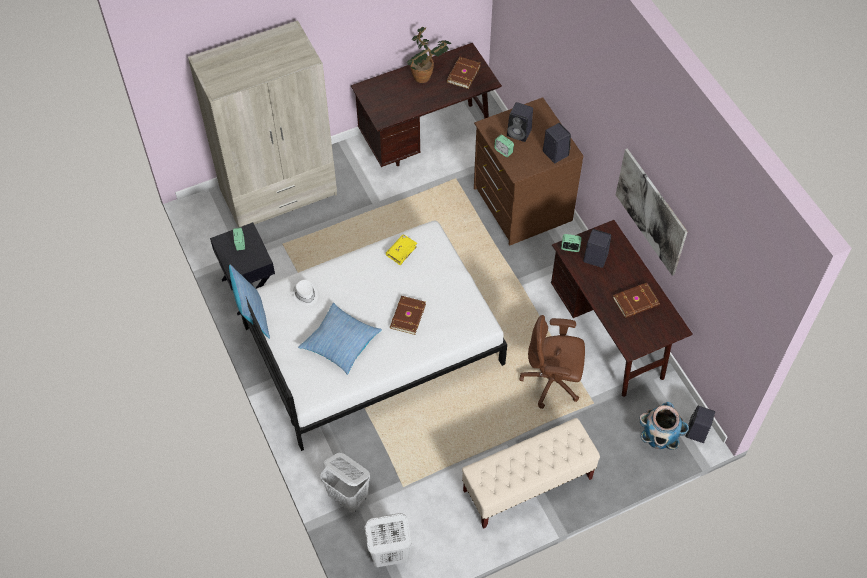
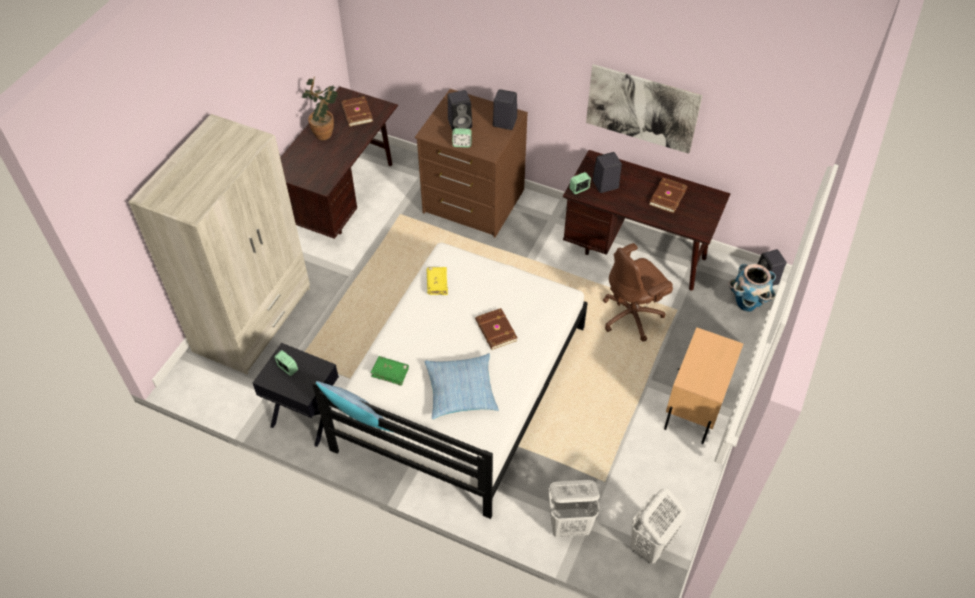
camera: 40 degrees left, 5 degrees down
white hat [293,280,318,307] -> green book [371,356,409,386]
beige bench [462,418,600,529] -> beige nightstand [664,327,743,444]

